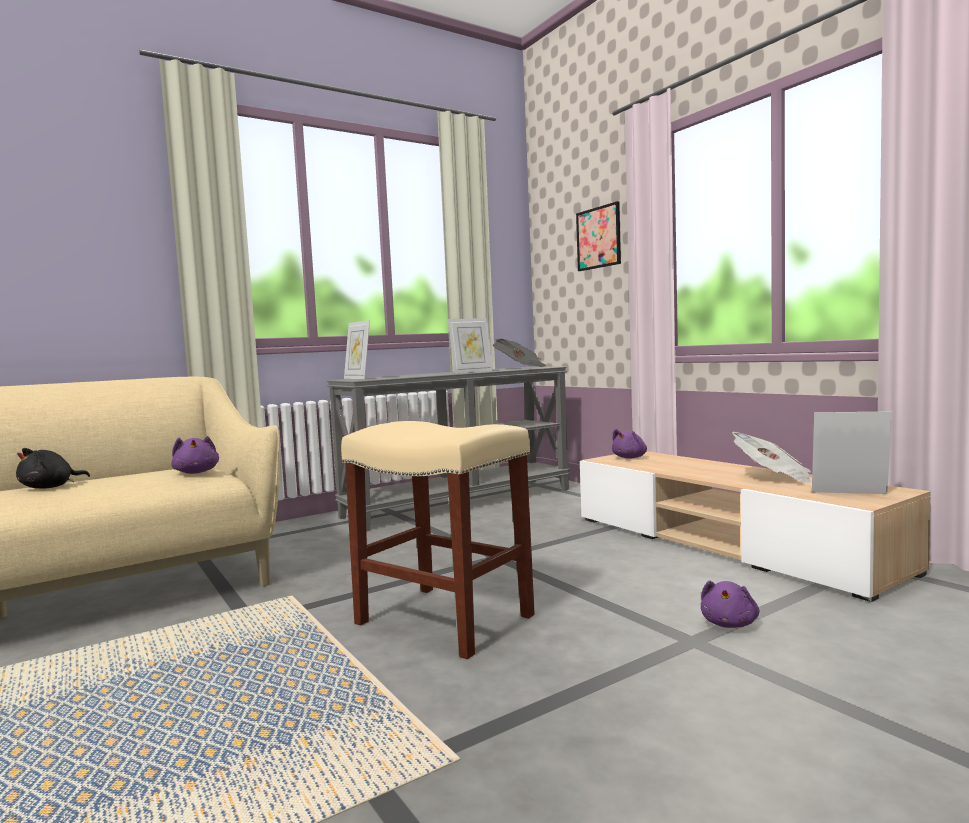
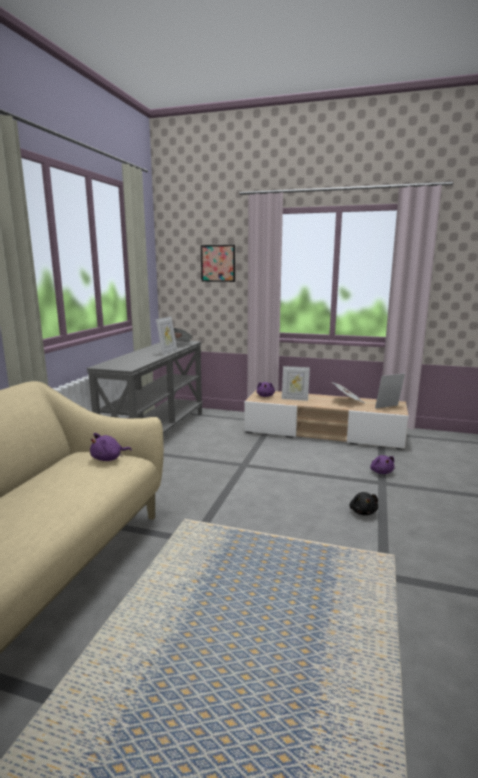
camera: 40 degrees left, 10 degrees up
black plush toy [16,448,90,489] -> black plush toy moved to [350,492,378,515]
purple plush toy [171,436,219,474] -> purple plush toy turned 120 degrees clockwise [90,433,132,461]
beige stool [341,421,535,659] -> none
picture frame [344,320,370,379] -> picture frame moved to [282,366,310,401]

